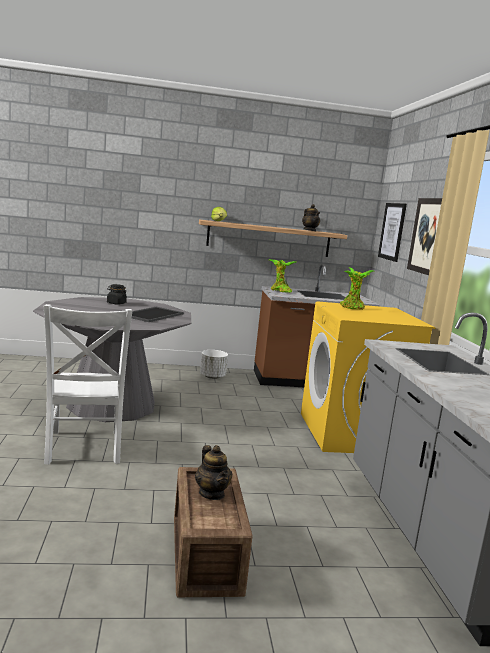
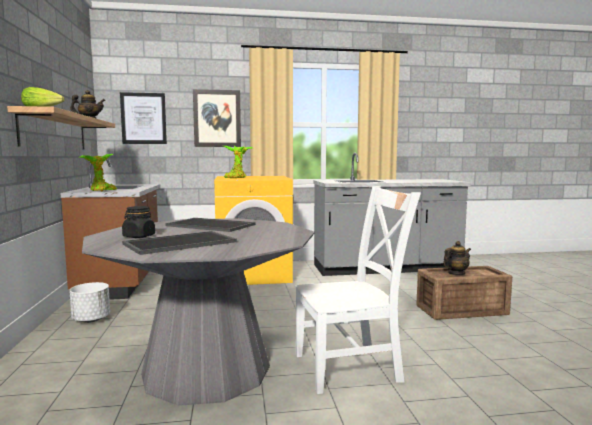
camera: 90 degrees left, 5 degrees down
none -> tray [122,231,237,255]

